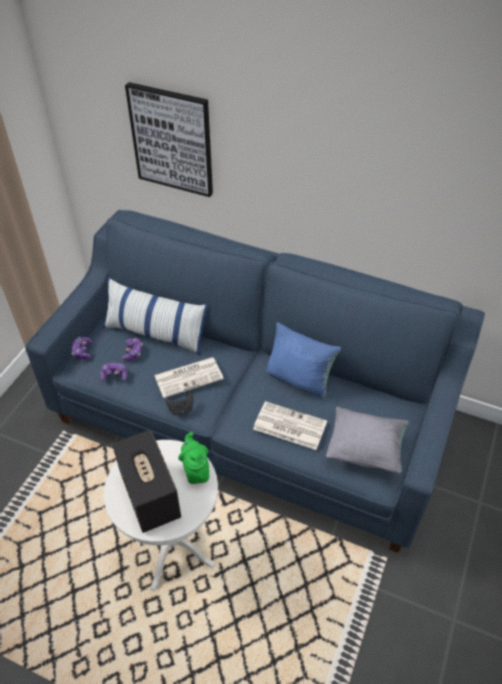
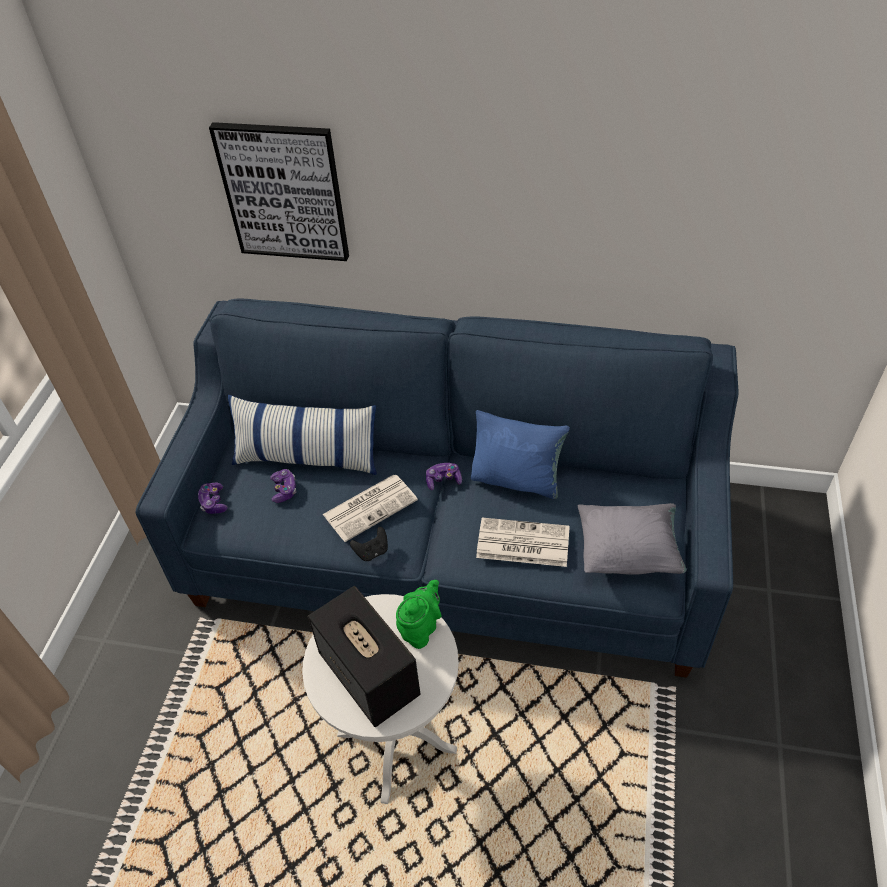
camera: 10 degrees left, 0 degrees up
game controller [100,363,127,381] -> game controller moved to [426,463,462,490]
green teapot [178,432,209,484] -> green teapot turned 60 degrees clockwise [396,580,442,649]

